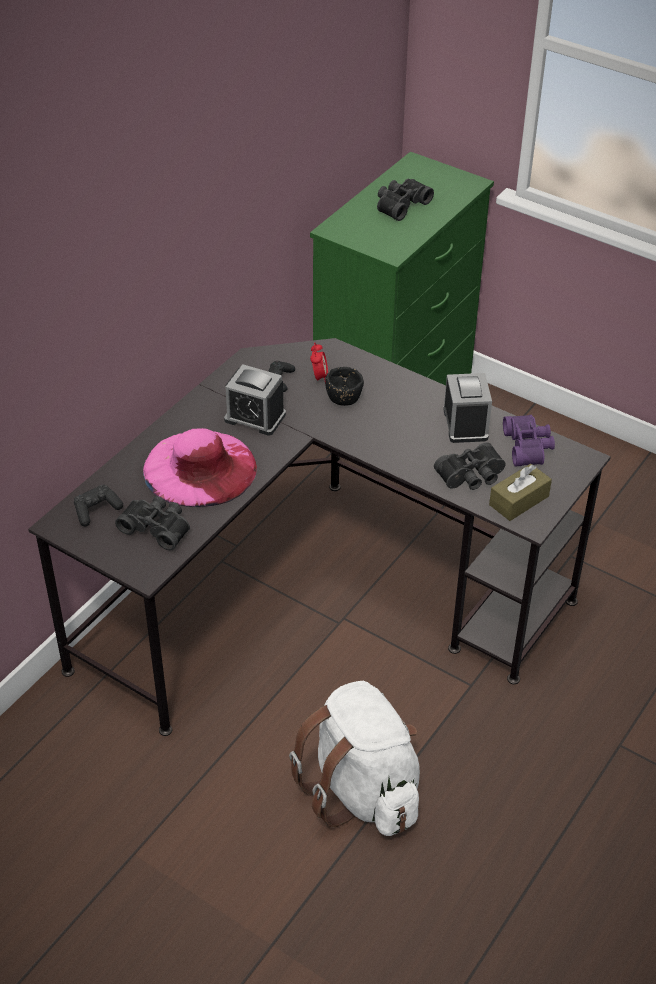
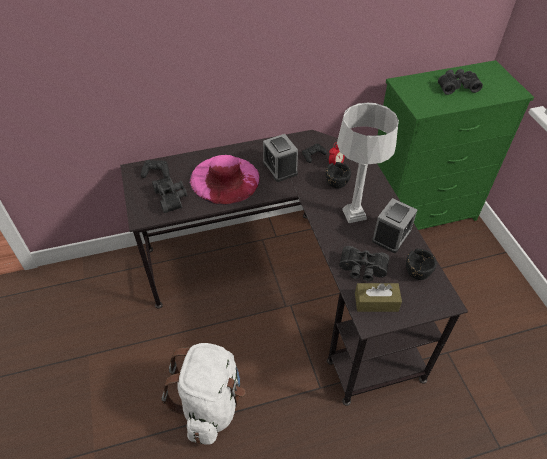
camera: 40 degrees right, 5 degrees up
purple binoculars [503,415,555,467] -> black bowl [406,249,437,280]
none -> grey table lamp [337,103,399,223]

